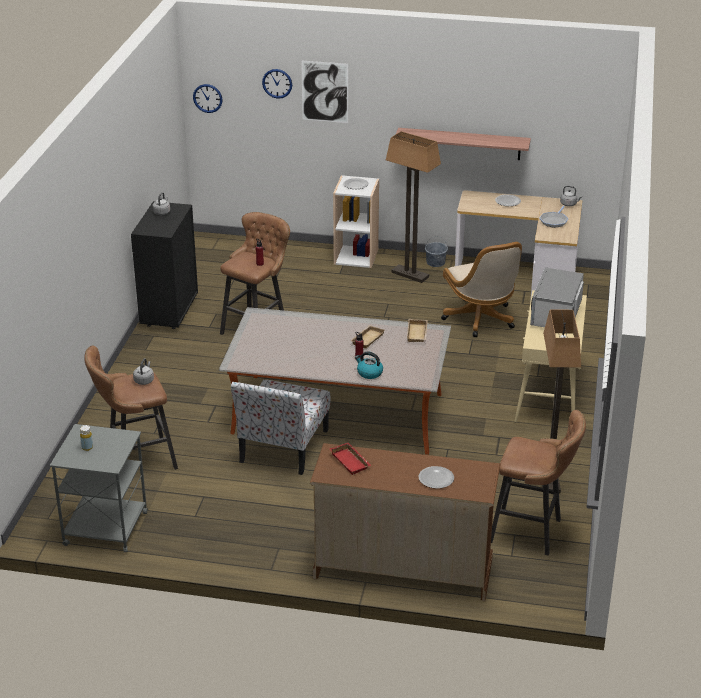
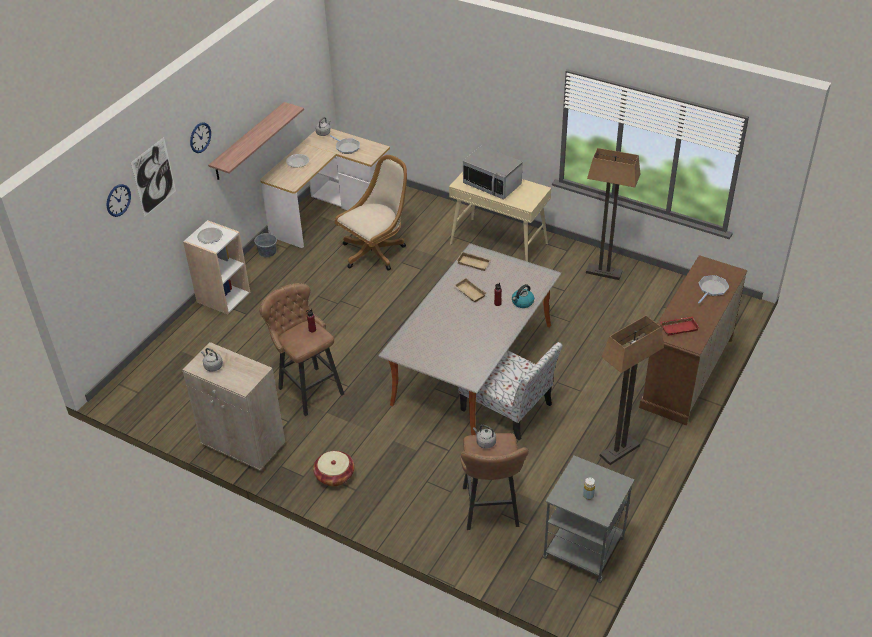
camera: 70 degrees left, 10 degrees up
black cabinet [131,201,198,329] -> beige cabinet [182,342,285,471]
wall clock [193,84,223,113] -> wall clock moved to [190,122,211,153]
floor lamp [386,131,441,283] -> floor lamp moved to [600,316,664,465]
plate [418,466,454,488] -> frying pan [698,275,729,304]
office chair [441,242,522,337] -> office chair turned 45 degrees counterclockwise [335,155,407,271]
brown stool [491,410,586,556] -> none
none -> basket [313,451,354,486]

